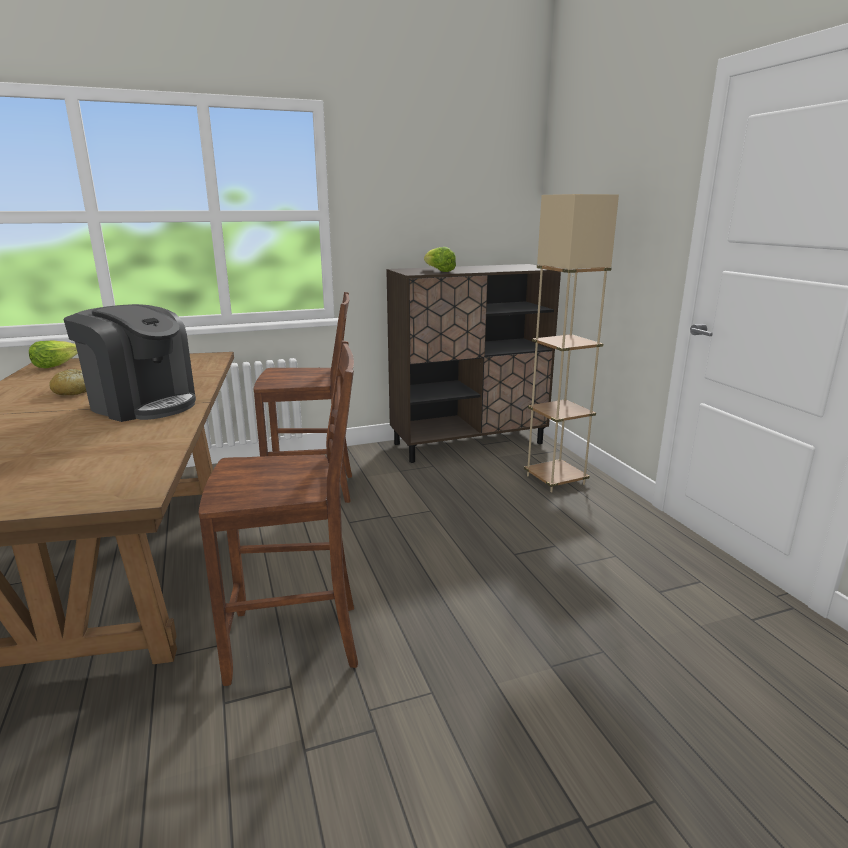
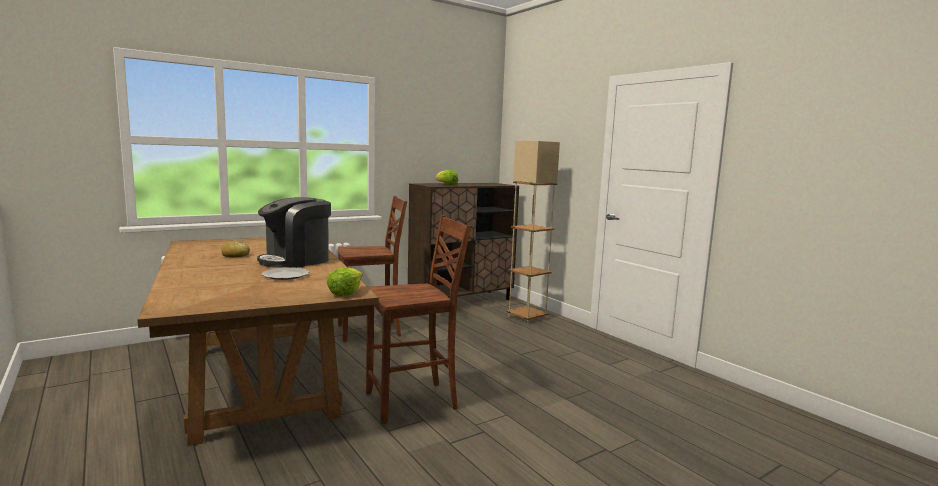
camera: 15 degrees left, 10 degrees down
lettuce [29,340,78,368] -> lettuce moved to [327,268,362,296]
coffee machine [63,304,196,422] -> coffee machine turned 120 degrees clockwise [257,197,331,268]
none -> plate [262,268,309,280]

